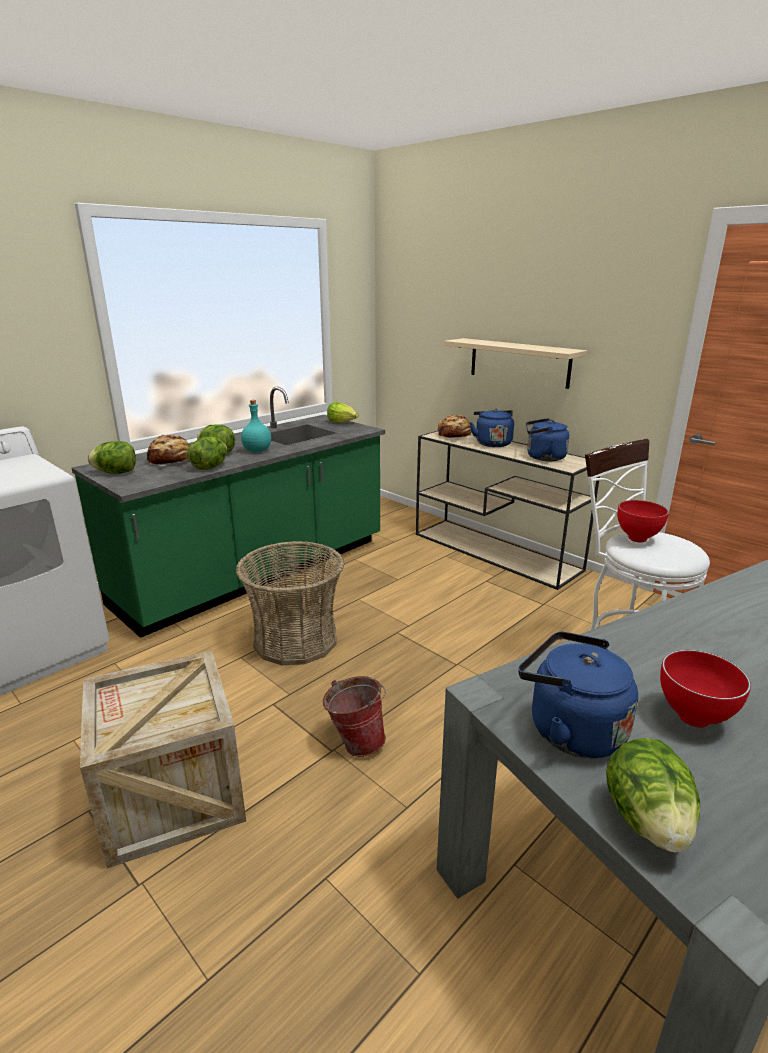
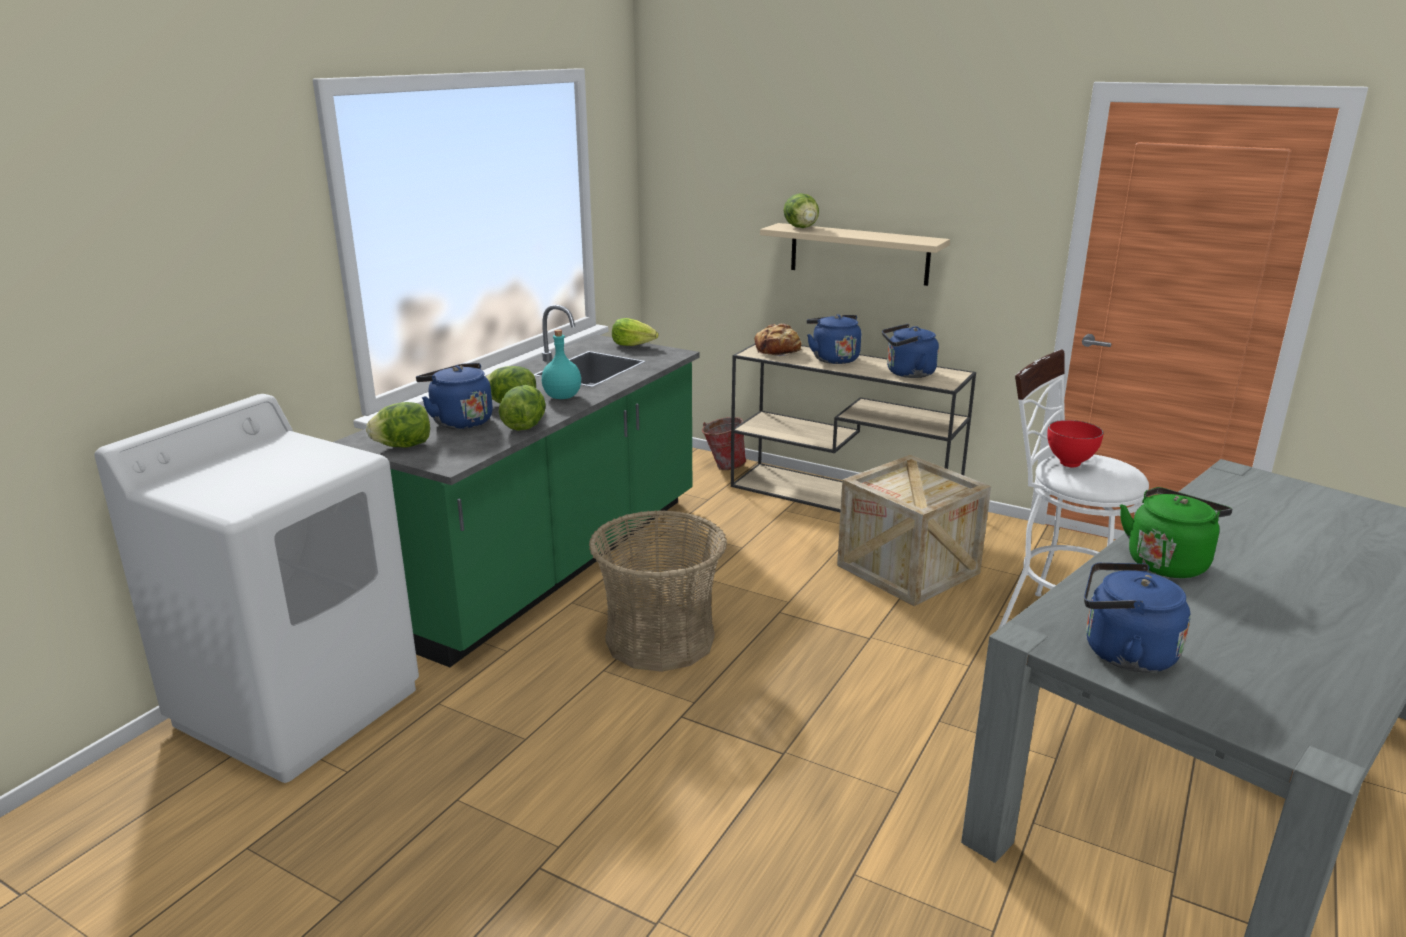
camera: 15 degrees left, 0 degrees up
crate [80,650,246,868] -> crate moved to [837,455,991,606]
bread [147,434,190,466] -> blue kettle [416,363,493,429]
bucket [323,676,386,757] -> bucket moved to [702,417,746,470]
lettuce [606,738,700,853] -> lettuce moved to [783,193,819,228]
red bowl [660,650,751,728] -> none
none -> green kettle [1120,487,1232,578]

